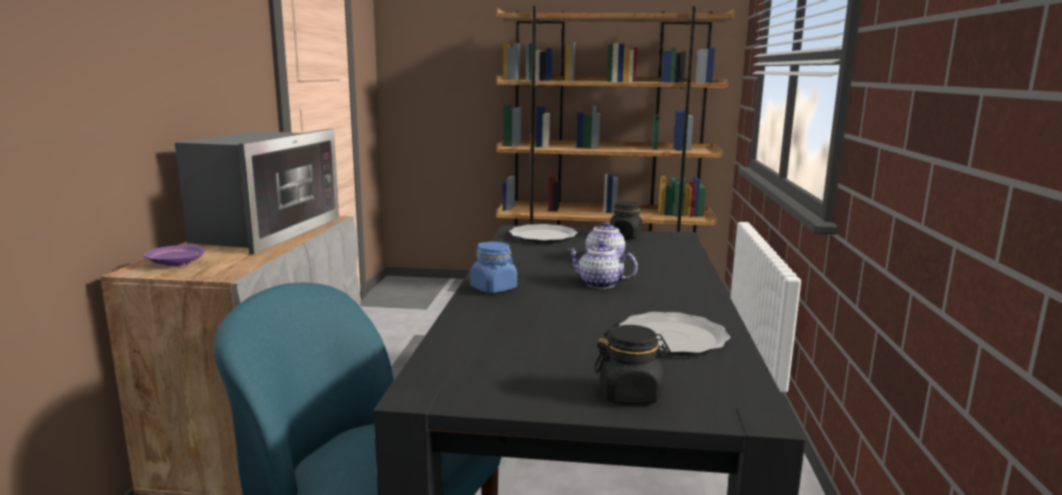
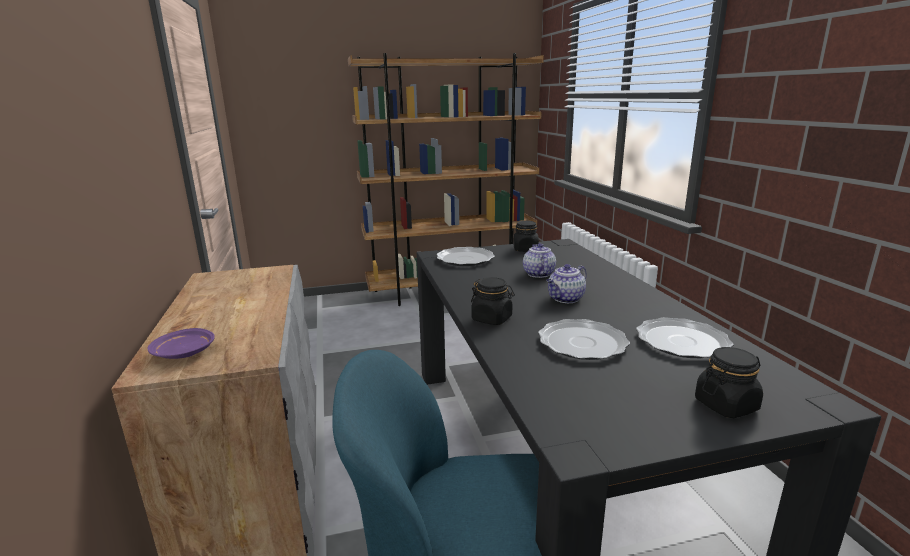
camera: 20 degrees left, 5 degrees up
microwave [175,129,339,254] -> none
blue jar [470,242,517,293] -> black jar [471,277,515,325]
teapot [567,242,638,289] -> teapot turned 45 degrees counterclockwise [546,264,587,303]
none -> plate [538,319,630,360]

